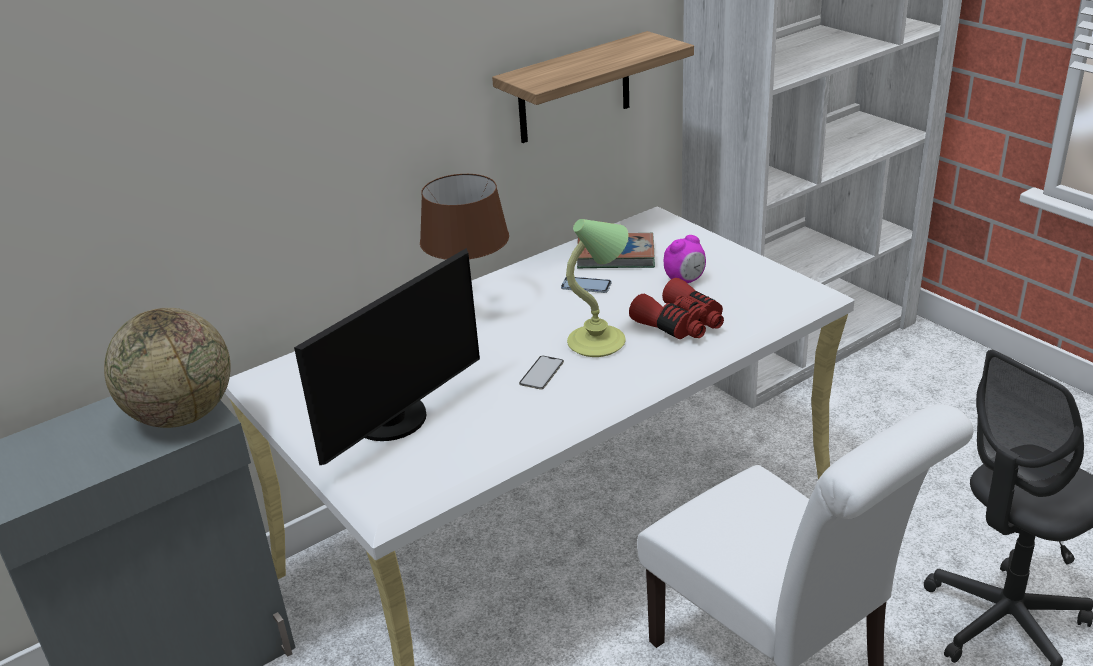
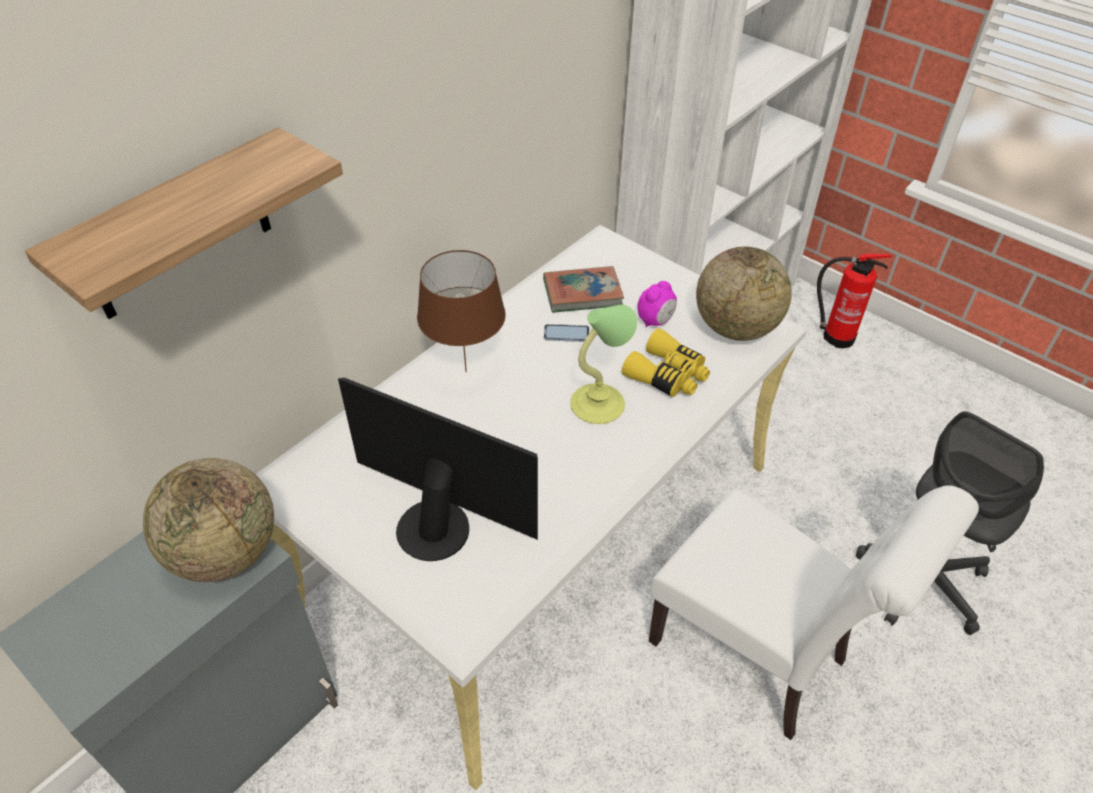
camera: 15 degrees left, 15 degrees up
monitor [294,248,480,465] -> monitor turned 90 degrees counterclockwise [338,377,538,561]
shelf [492,31,694,143] -> shelf moved to [25,127,343,319]
phone [519,356,564,389] -> none
red binoculars [629,278,724,339] -> yellow binoculars [622,328,710,397]
none -> globe [696,246,792,341]
none -> fire extinguisher [817,254,892,349]

